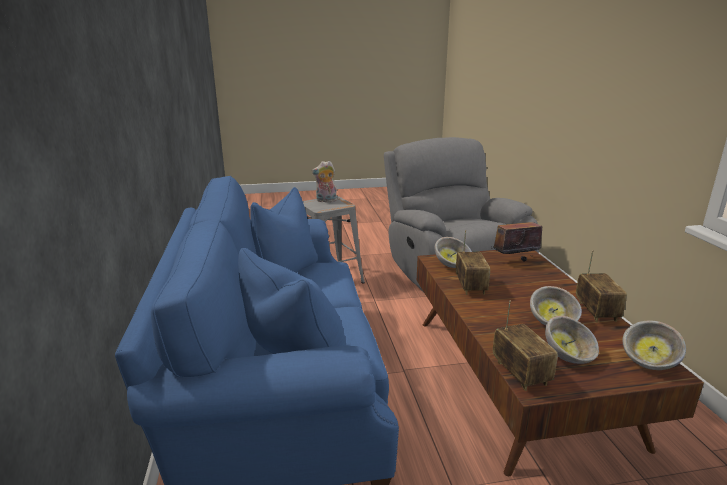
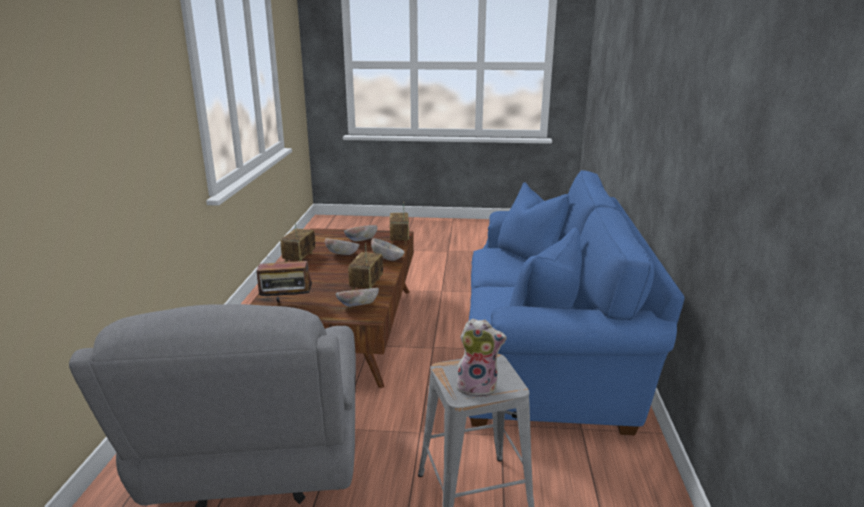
camera: 165 degrees left, 0 degrees up
bowl [623,320,686,370] -> bowl moved to [371,238,404,261]

